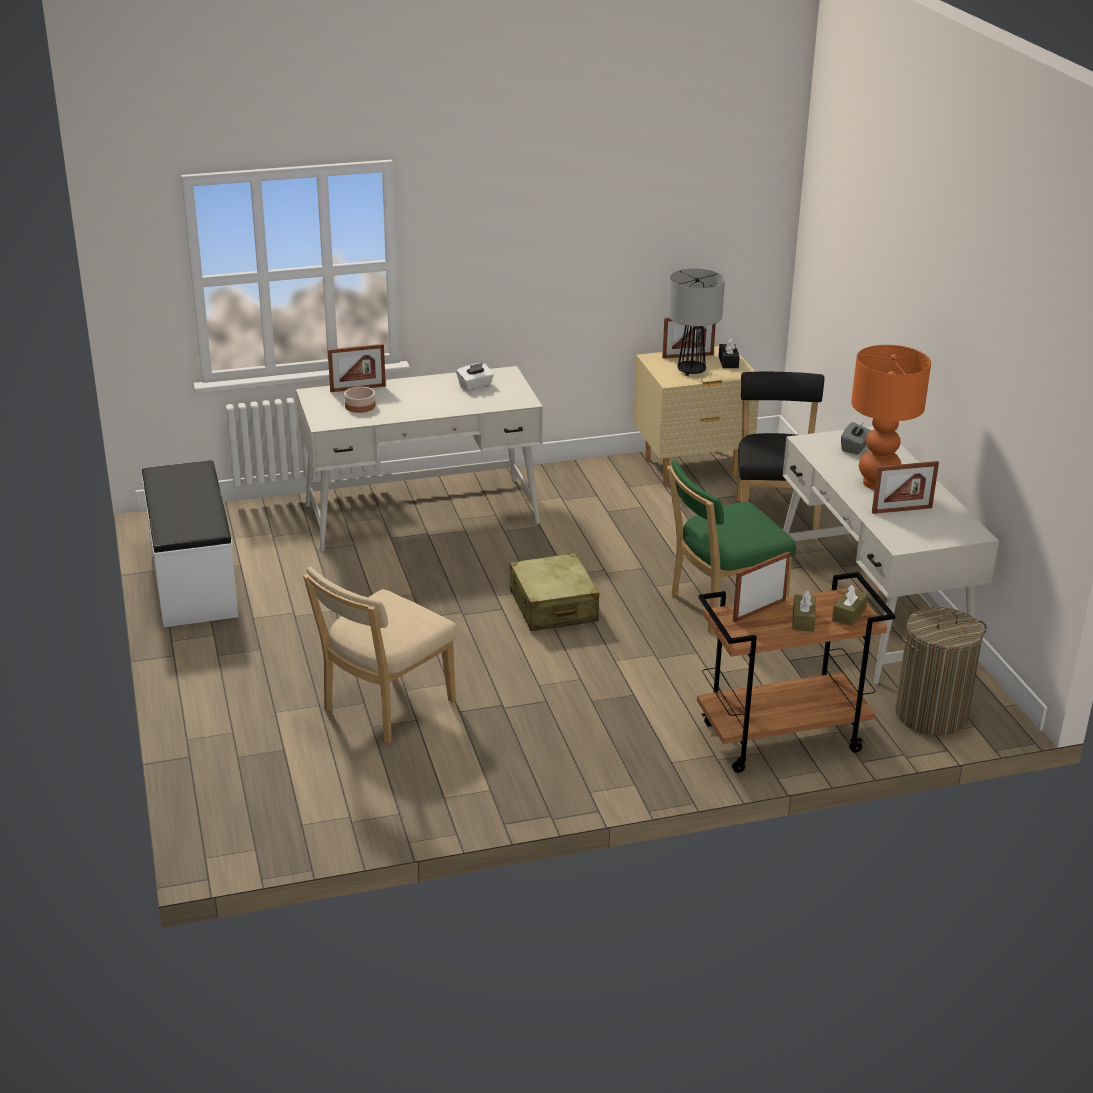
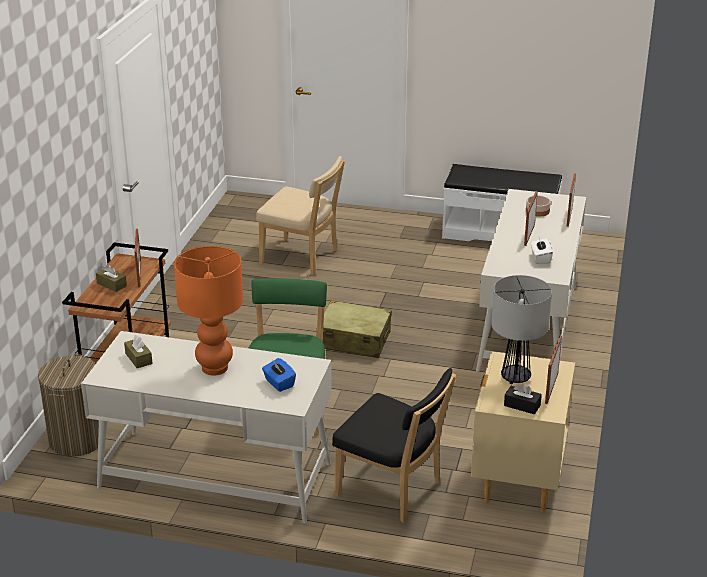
camera: 120 degrees right, 0 degrees up
beige chair [303,567,457,744] -> beige chair turned 135 degrees clockwise [256,156,345,275]
brown tissue box [832,585,868,626] -> brown tissue box moved to [124,335,153,368]
grey tissue box [841,422,872,455] -> blue tissue box [262,358,296,392]
picture frame [872,461,939,514] -> picture frame moved to [524,191,538,246]

